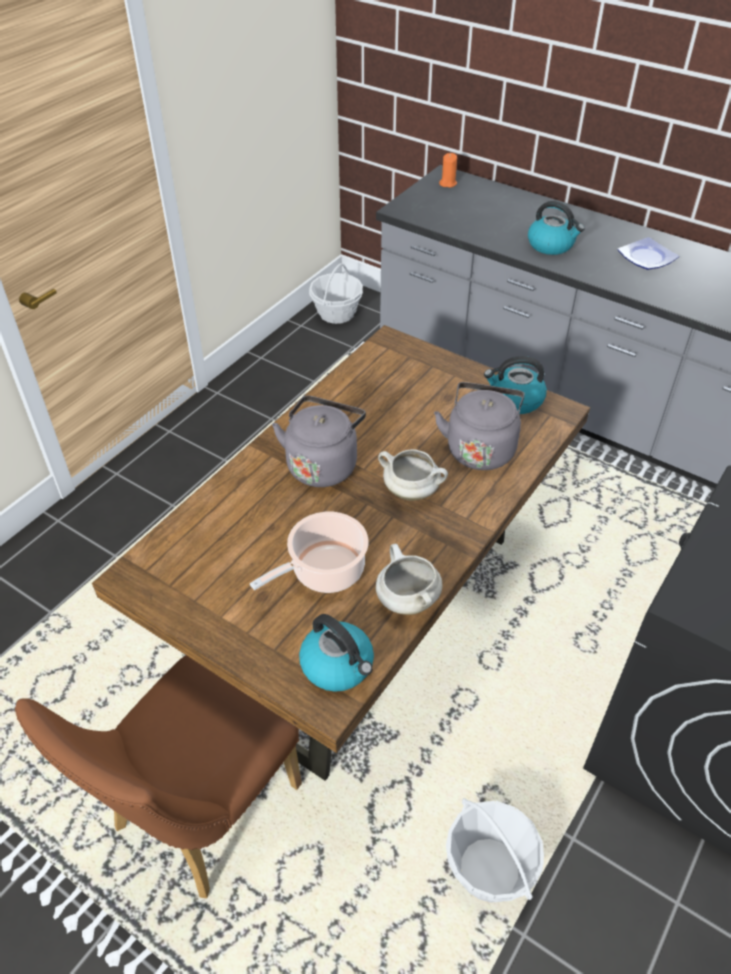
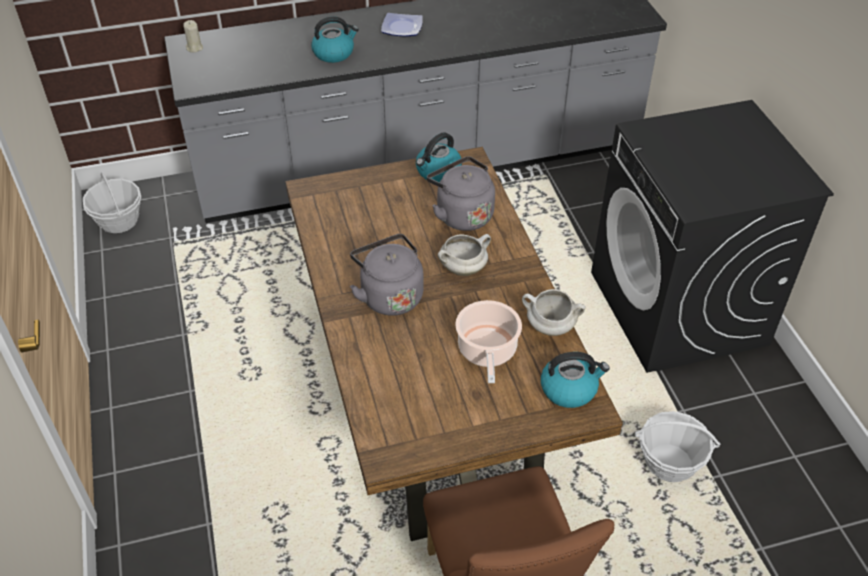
camera: 50 degrees left, 0 degrees up
orange candle [439,153,457,188] -> beige candle [183,20,203,53]

